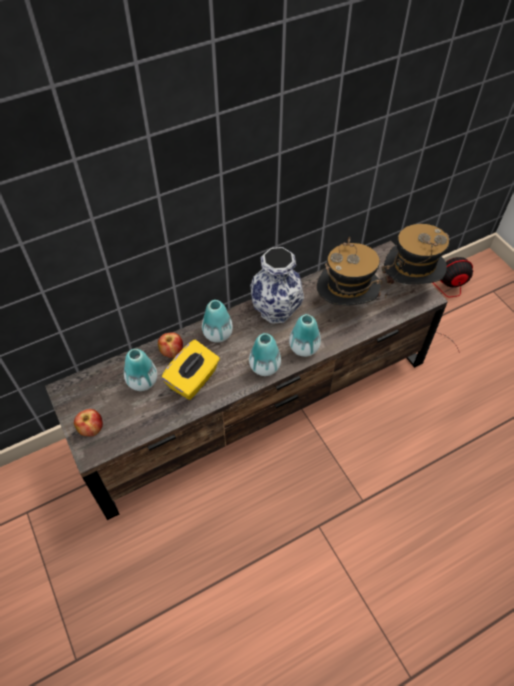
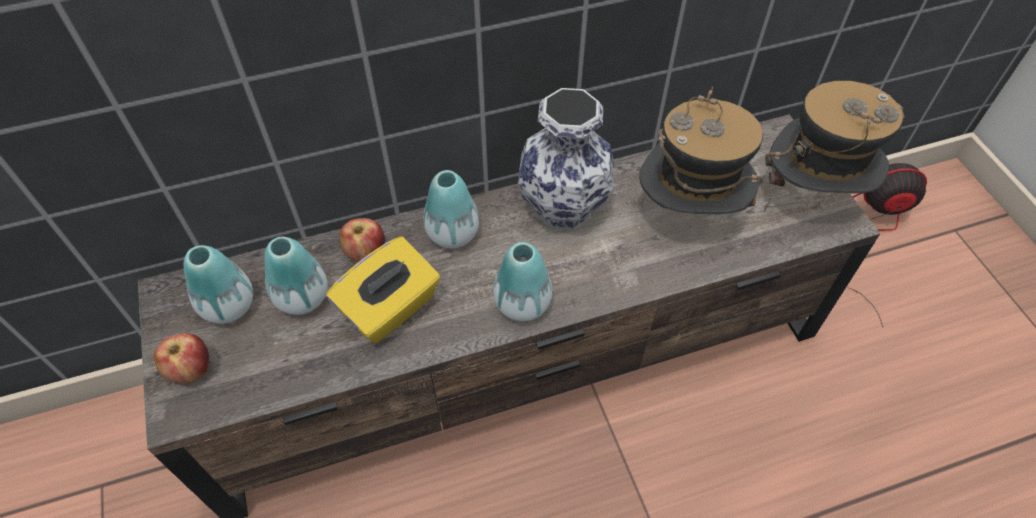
camera: 10 degrees right, 0 degrees up
vase [289,314,321,357] -> vase moved to [183,245,253,324]

